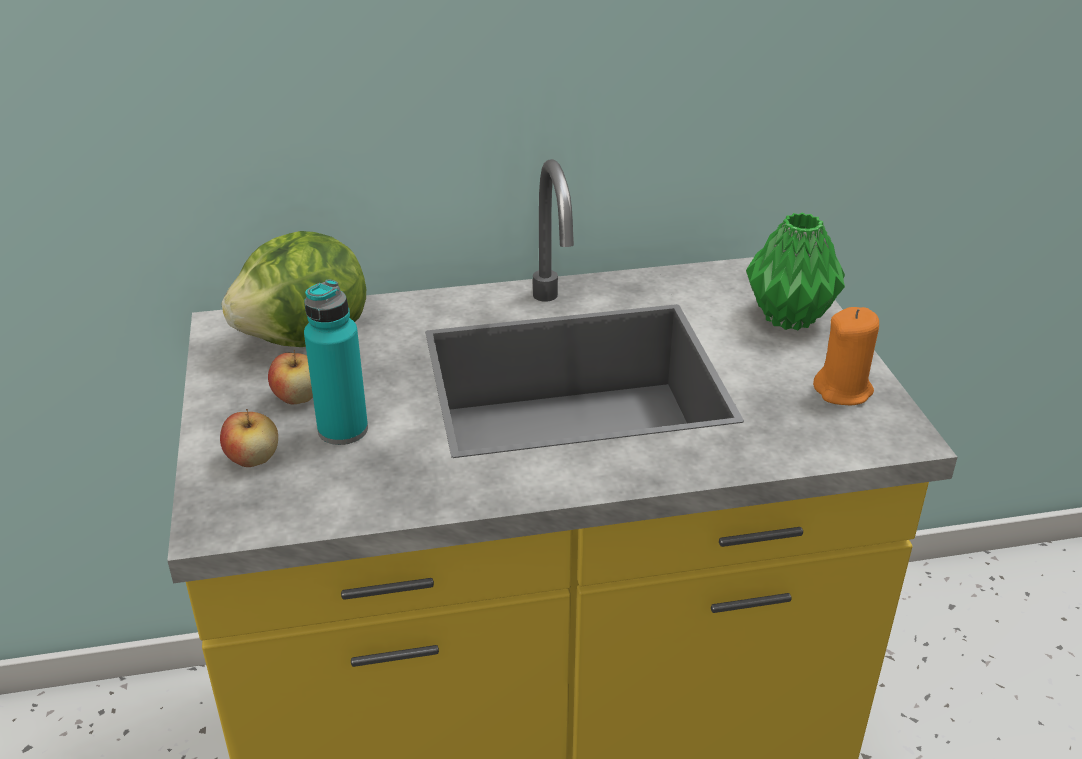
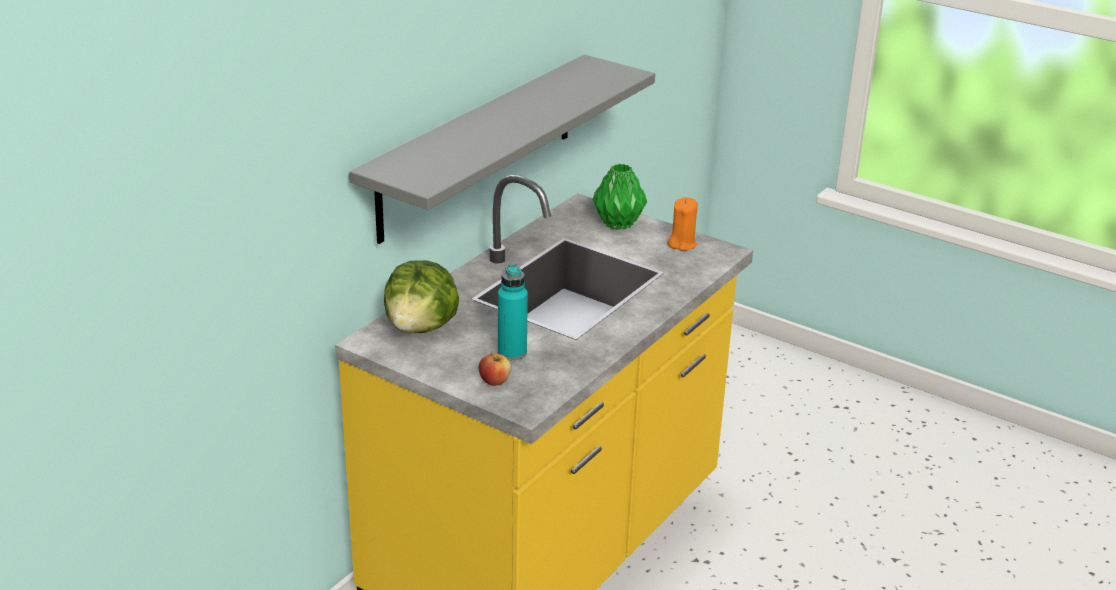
camera: 45 degrees left, 5 degrees down
apple [268,350,313,404] -> none
none -> grey shelf [349,55,655,244]

